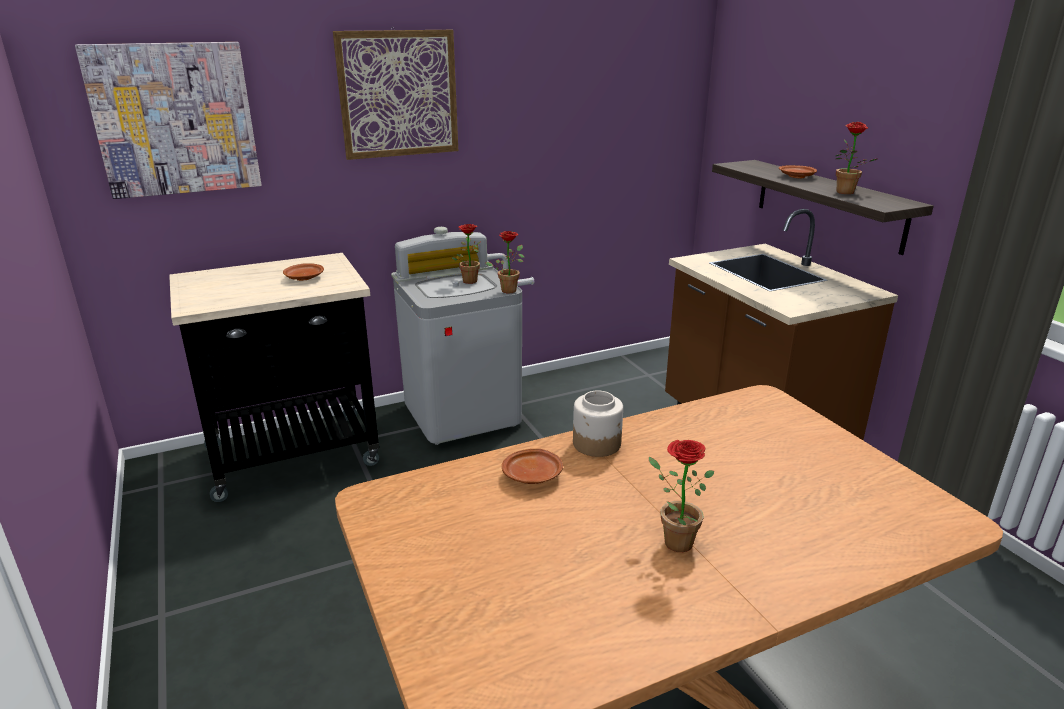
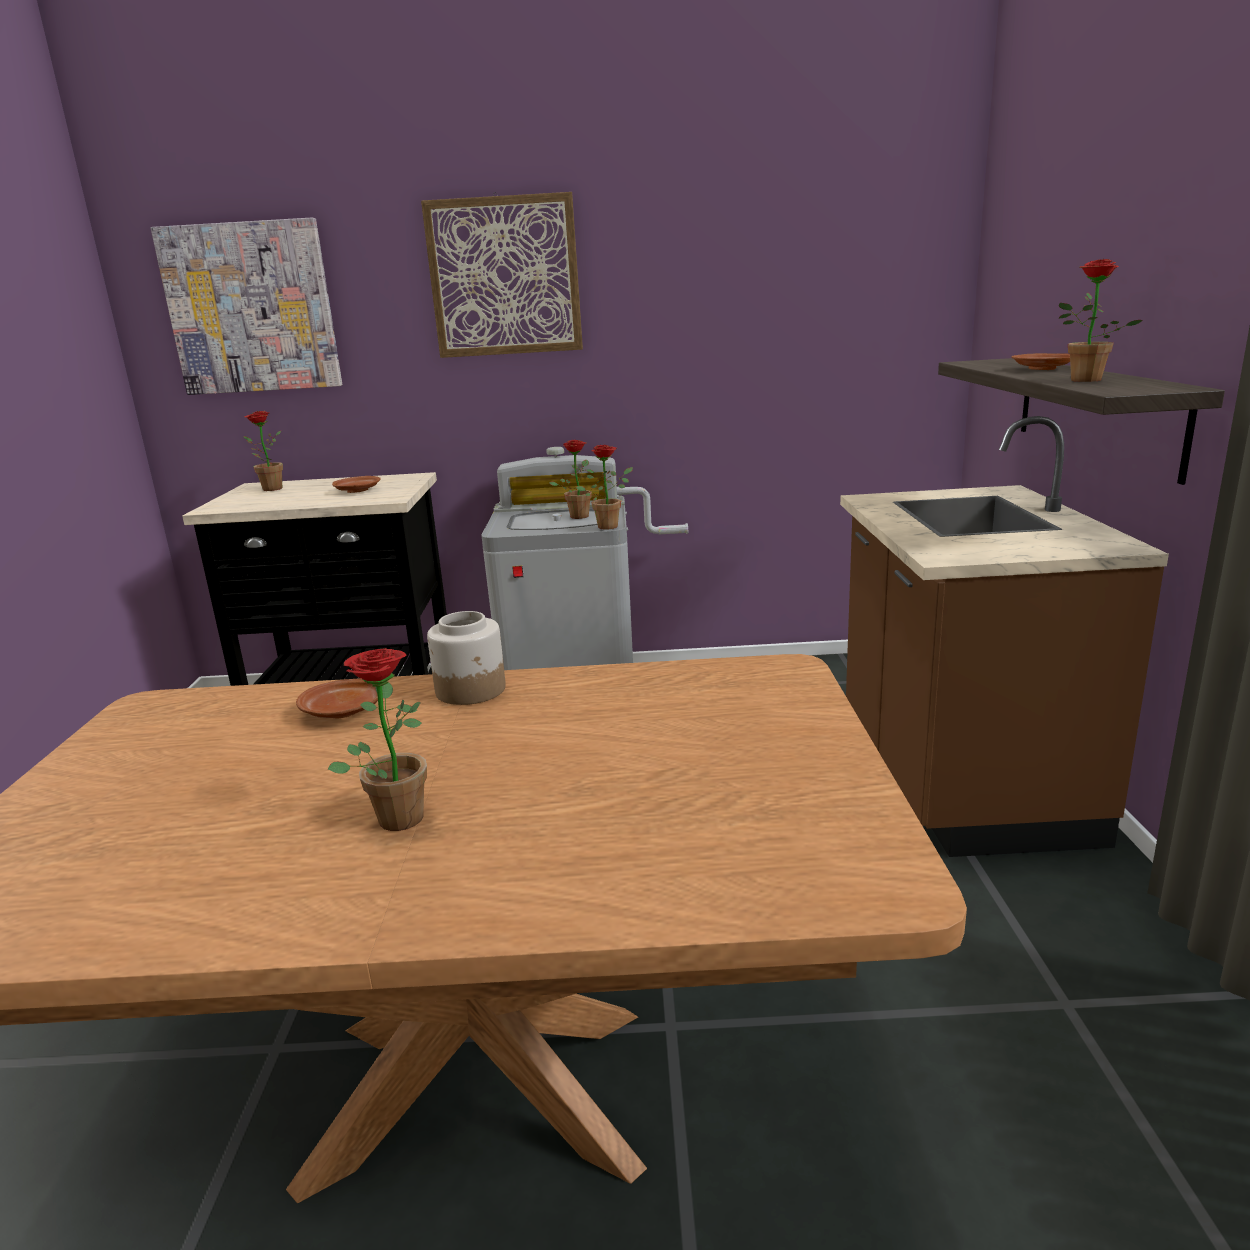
camera: 25 degrees right, 5 degrees down
none -> potted plant [243,411,283,491]

